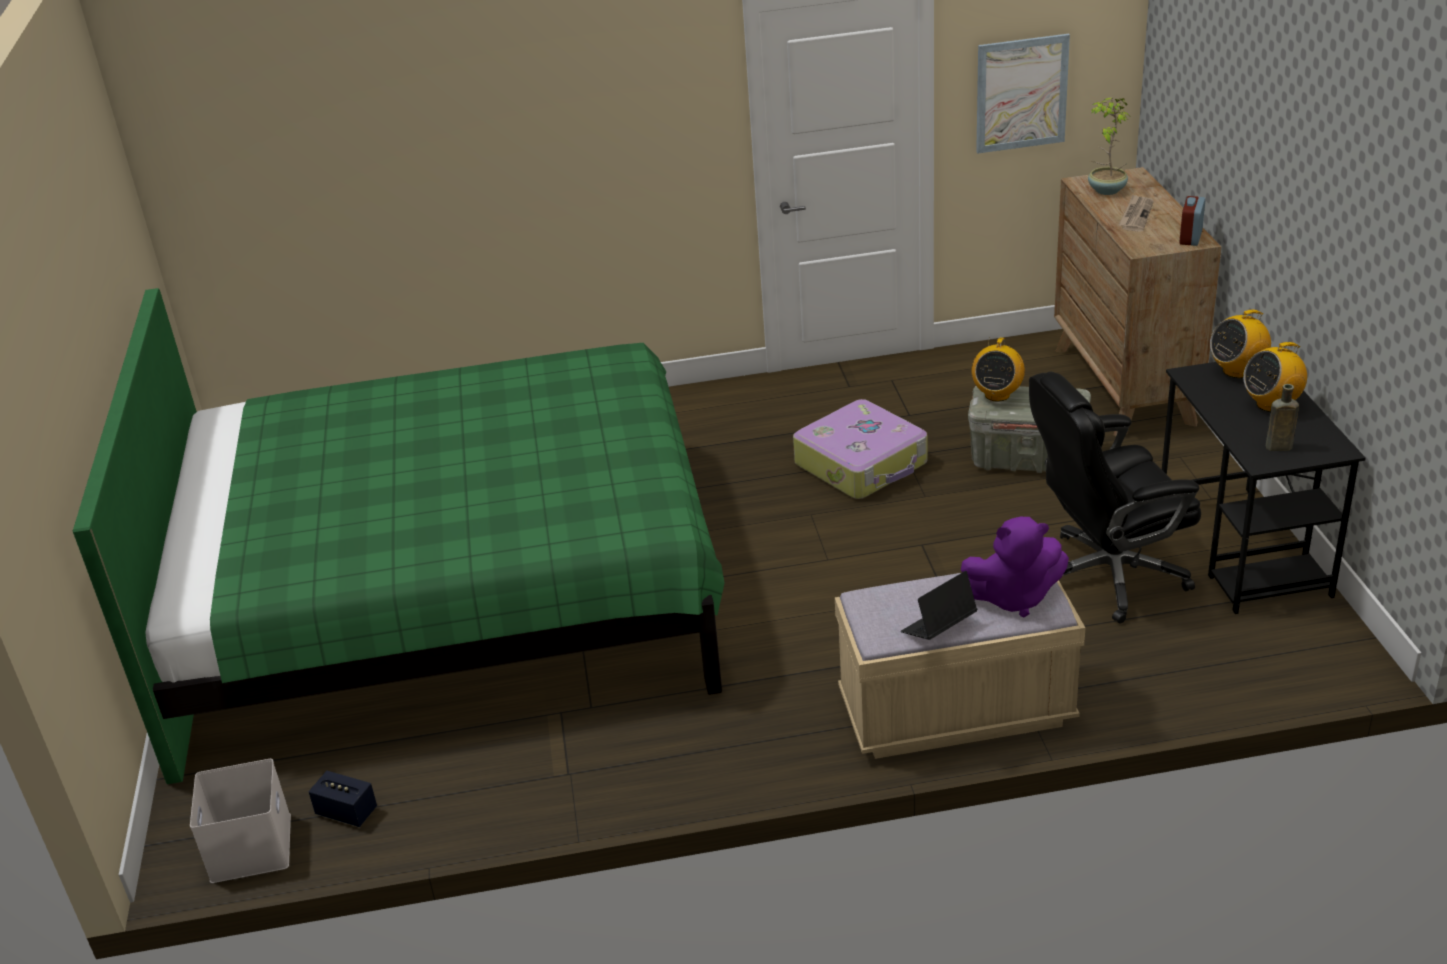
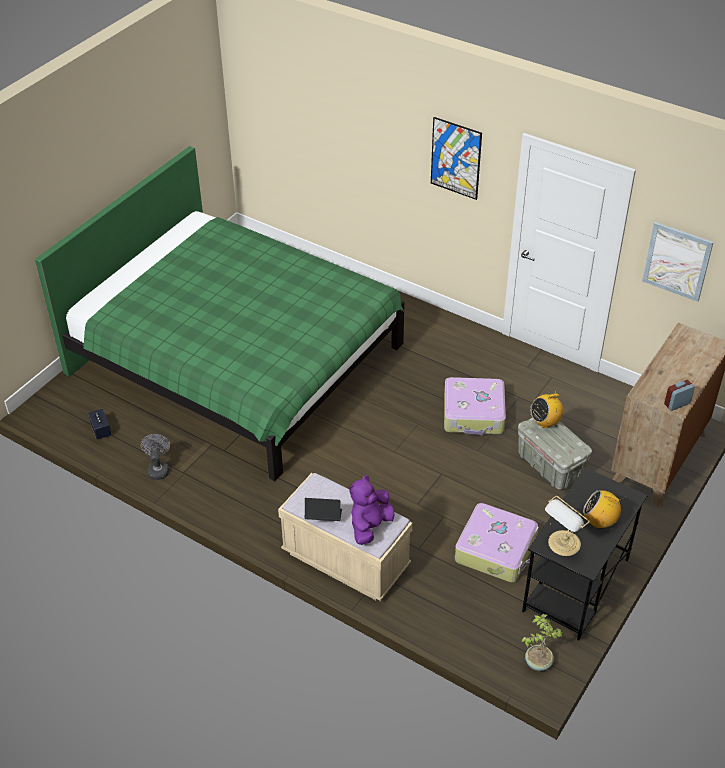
camera: 40 degrees right, 10 degrees up
white storage box [190,759,291,883] -> none
purple plush toy [961,517,1069,617] -> purple plush toy turned 90 degrees clockwise [349,475,395,545]
black office chair [1029,372,1201,624] -> suitcase [455,503,539,582]
potted plant [1088,98,1130,195] -> potted plant moved to [522,614,562,671]
newspaper [1119,195,1154,232] -> none
radio [1210,310,1271,378] -> none
brown bottle [1266,384,1299,451] -> table lamp [545,496,590,556]
none -> grey fan [141,434,170,480]
none -> picture [431,117,482,200]

